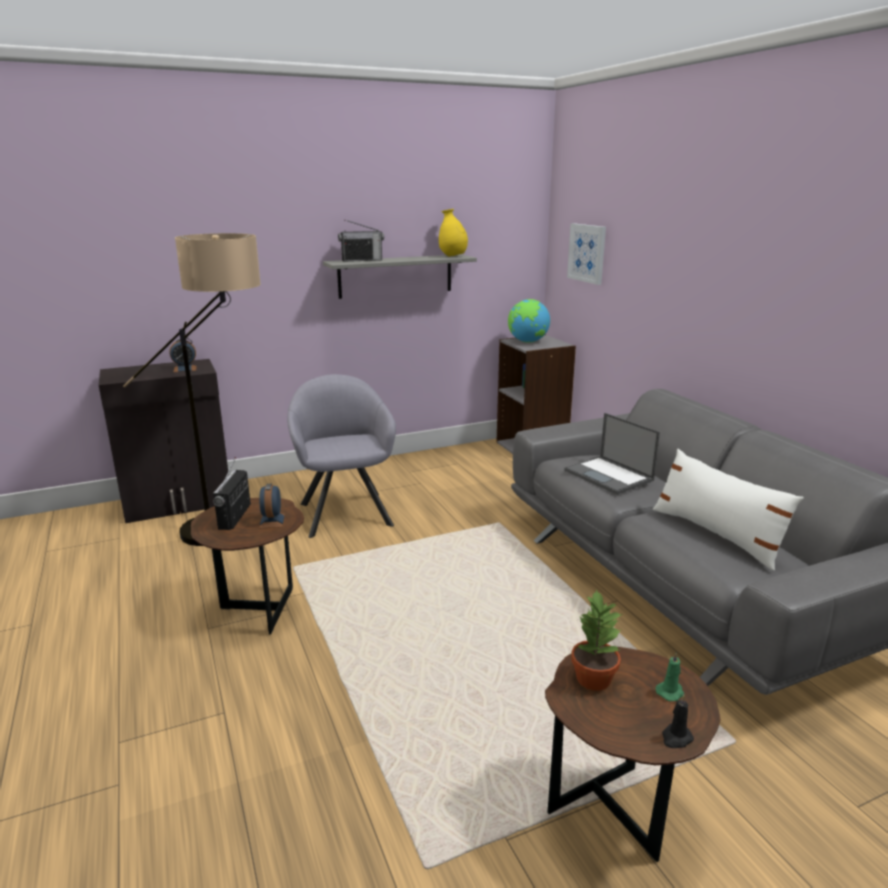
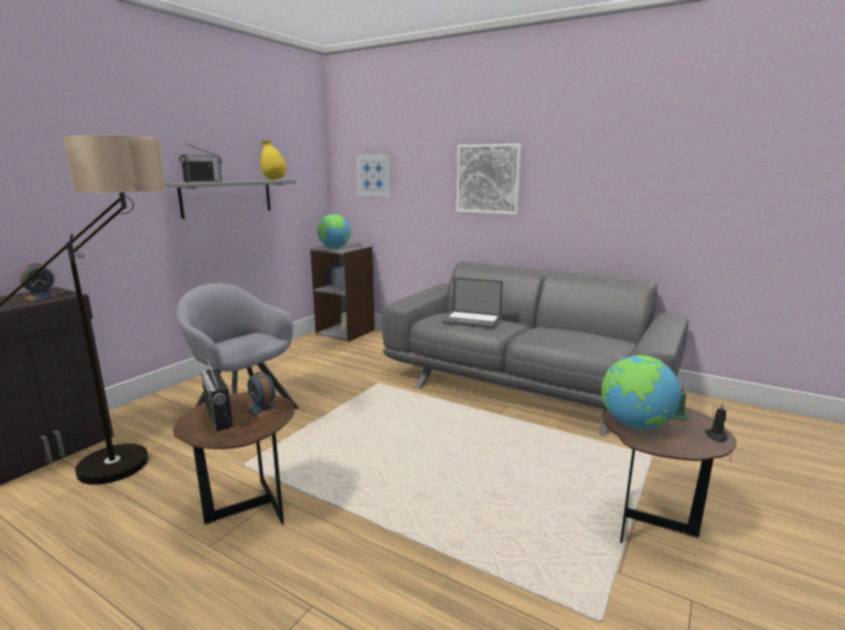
camera: 35 degrees left, 5 degrees down
potted plant [571,589,622,691] -> globe [601,355,681,430]
white pillow [653,449,804,571] -> none
none -> picture [456,144,522,215]

